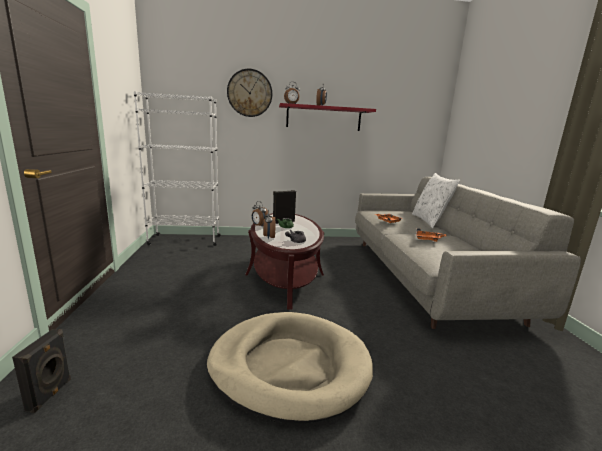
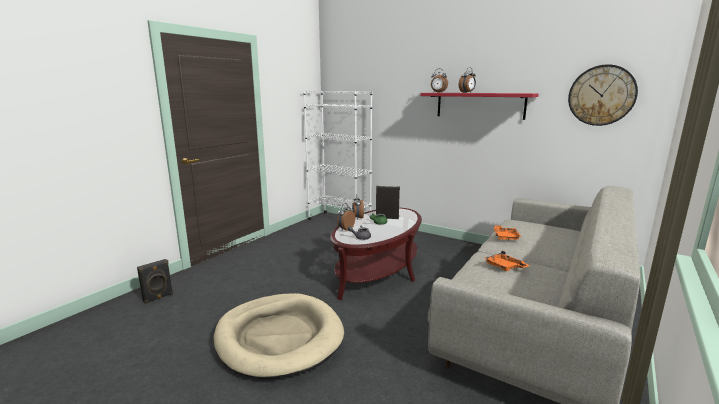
camera: 40 degrees right, 0 degrees up
wall clock [227,69,272,117] -> wall clock moved to [568,64,638,126]
white pillow [412,173,460,228] -> none

